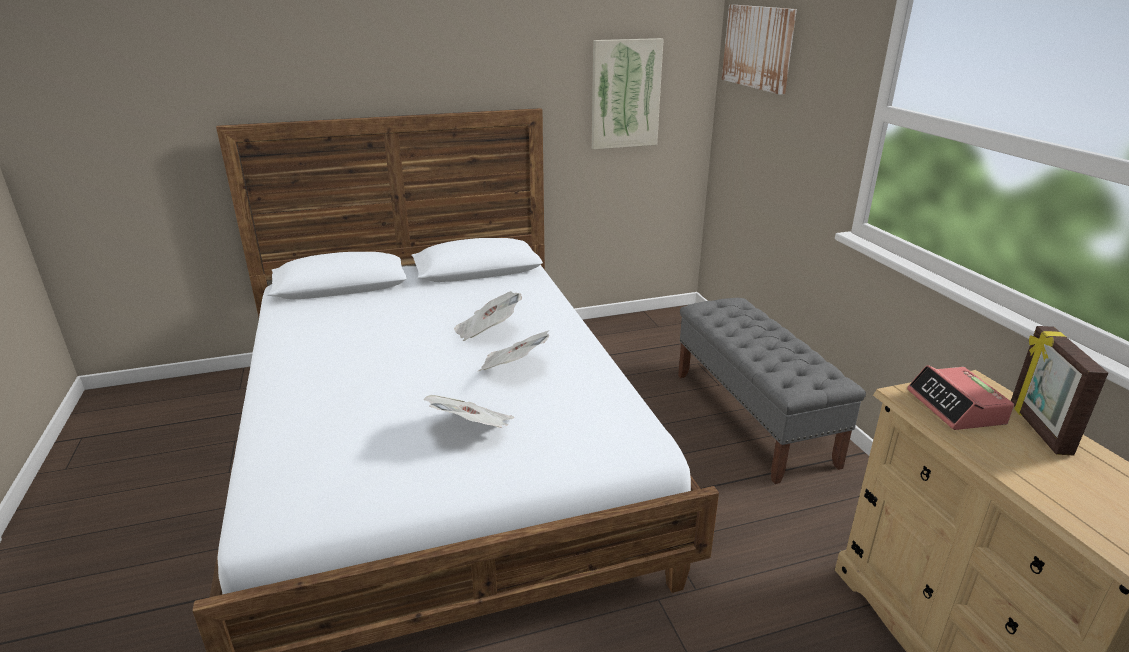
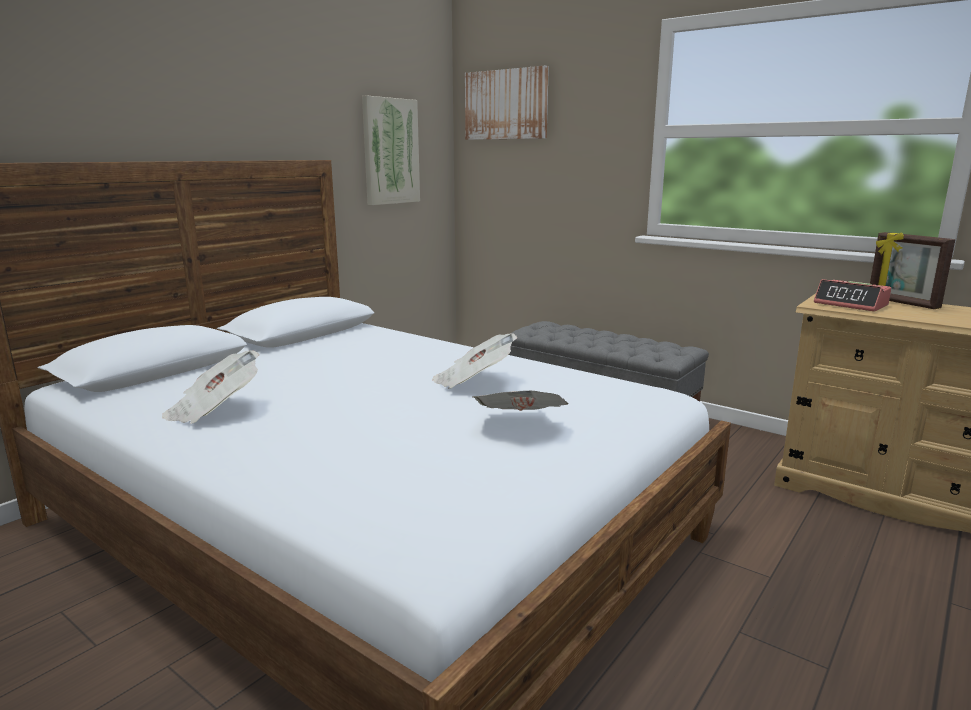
camera: 35 degrees left, 10 degrees down
newspaper [454,291,522,341] -> newspaper moved to [162,350,259,424]

